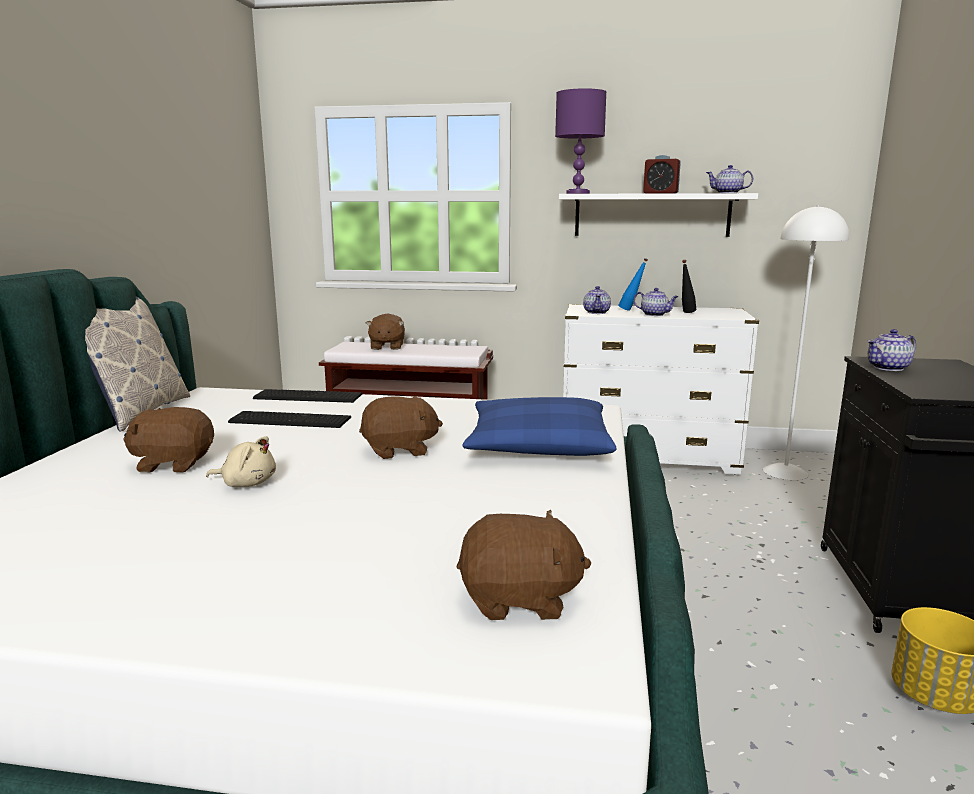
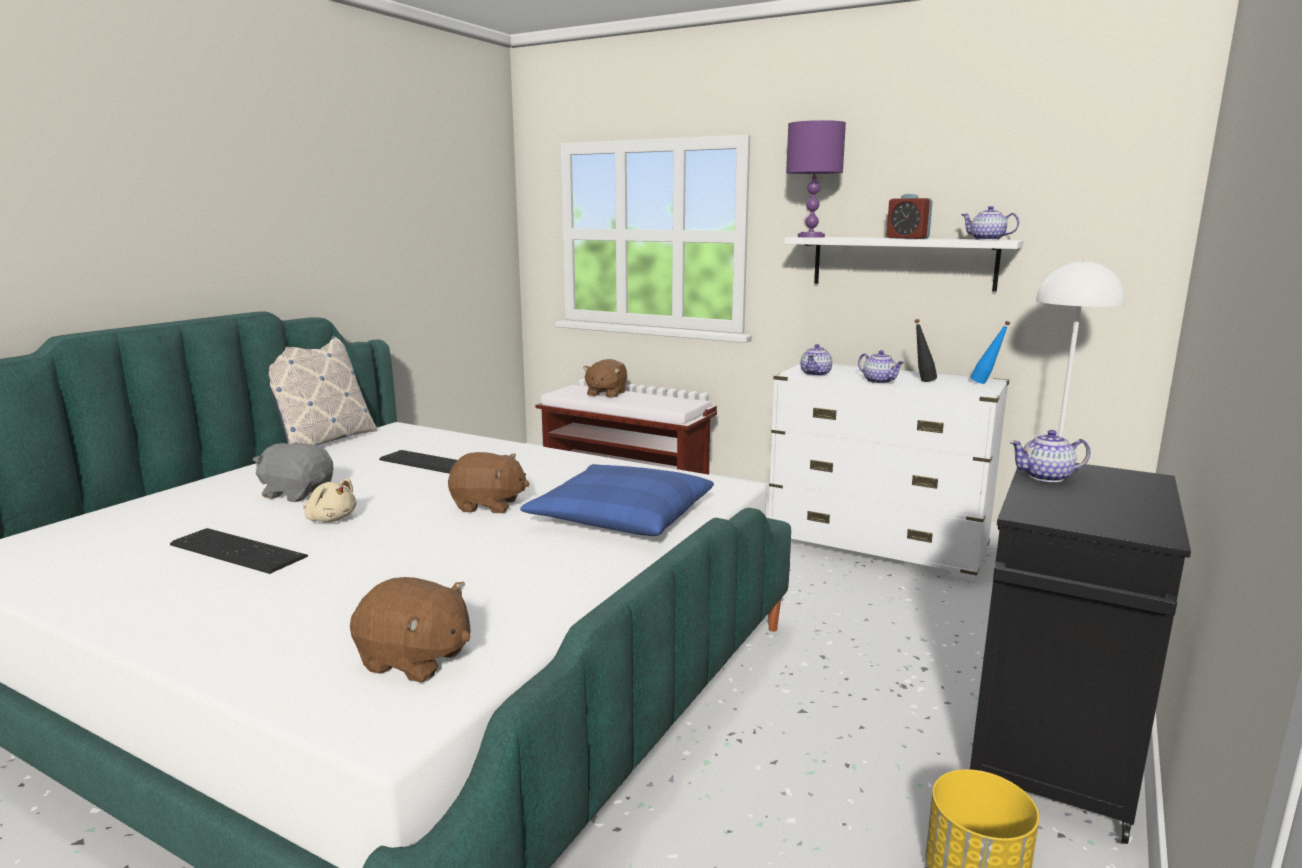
camera: 20 degrees right, 0 degrees up
brown plush toy [123,407,214,473] -> grey plush toy [253,442,333,502]
keyboard [253,389,362,403] -> keyboard moved to [170,528,308,574]
blue bottle [618,258,648,311] -> blue bottle moved to [970,321,1010,384]

